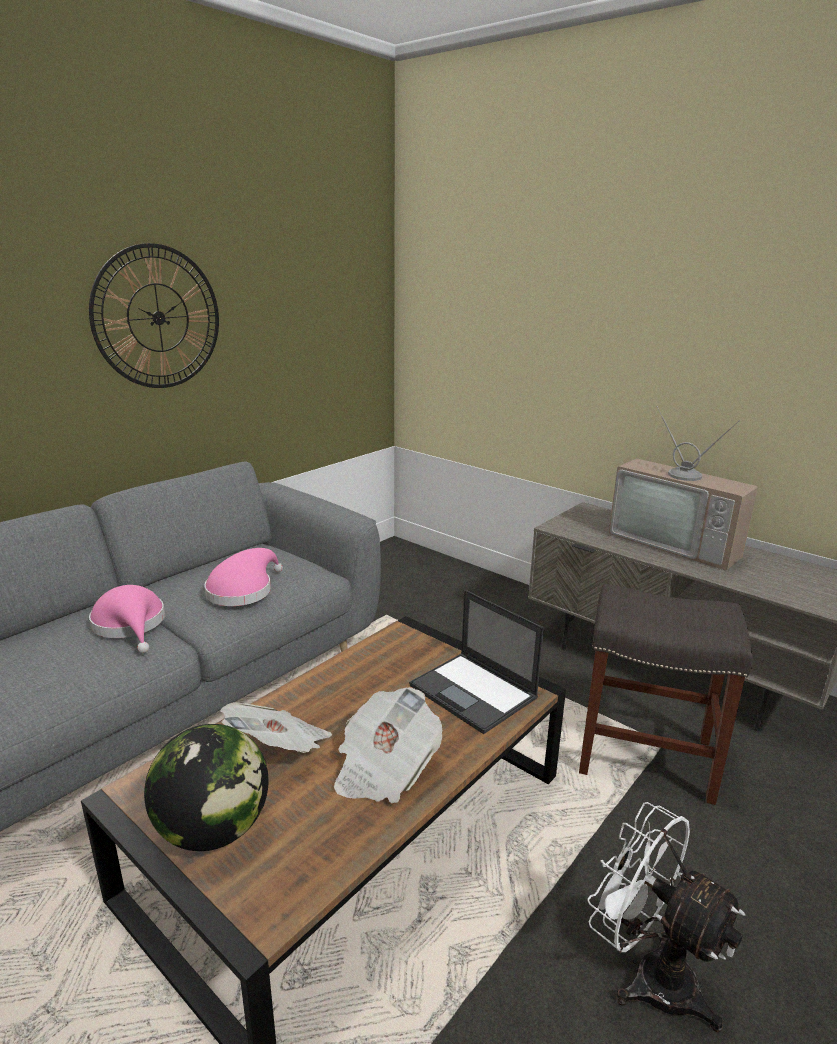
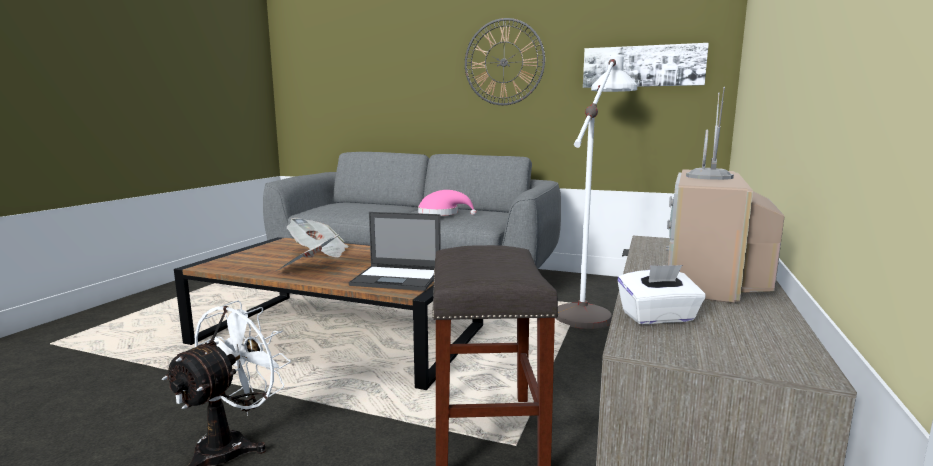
camera: 70 degrees right, 10 degrees down
pink hat [89,585,165,653] -> none
globe [144,724,269,851] -> none
laptop [409,590,544,734] -> laptop turned 105 degrees counterclockwise [349,212,441,291]
none -> white floor lamp [555,55,637,329]
none -> picture [583,43,709,88]
none -> white tissue box [617,265,706,324]

